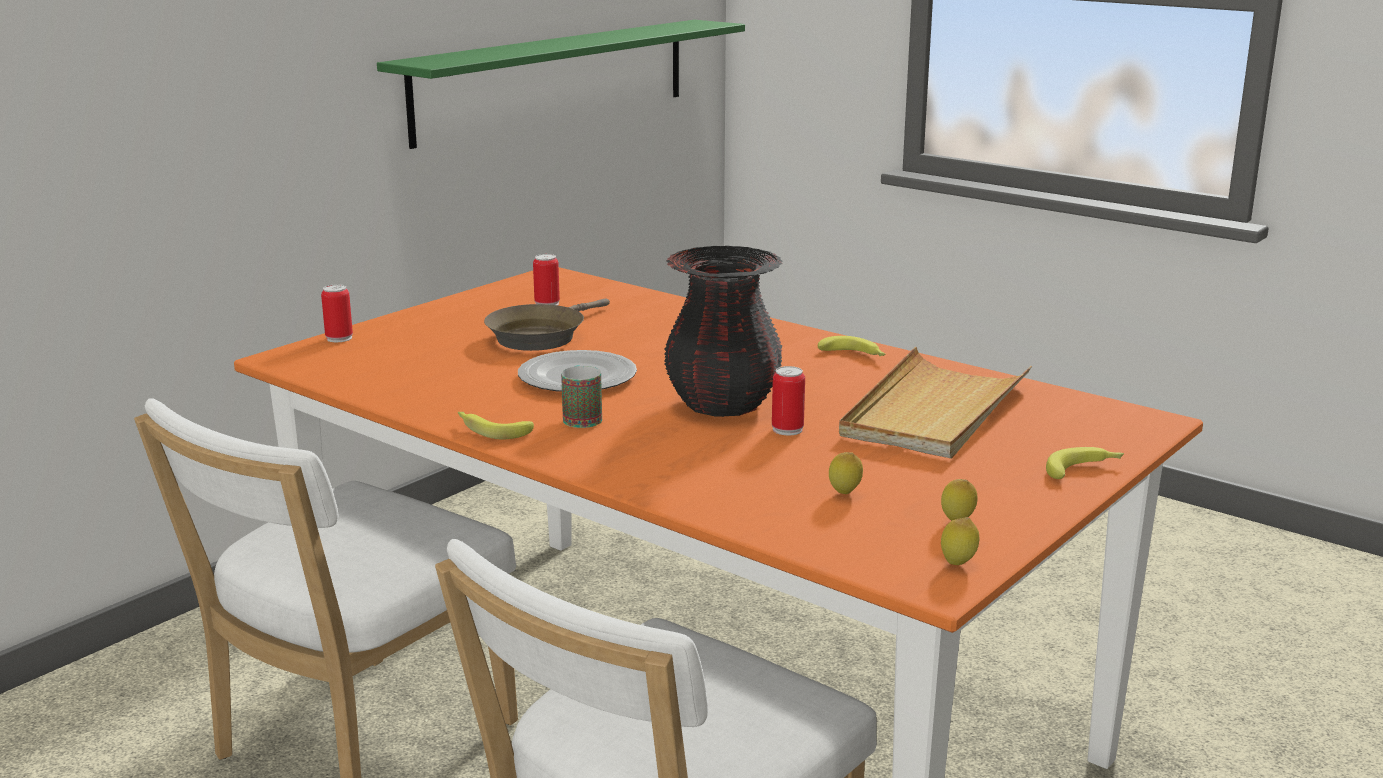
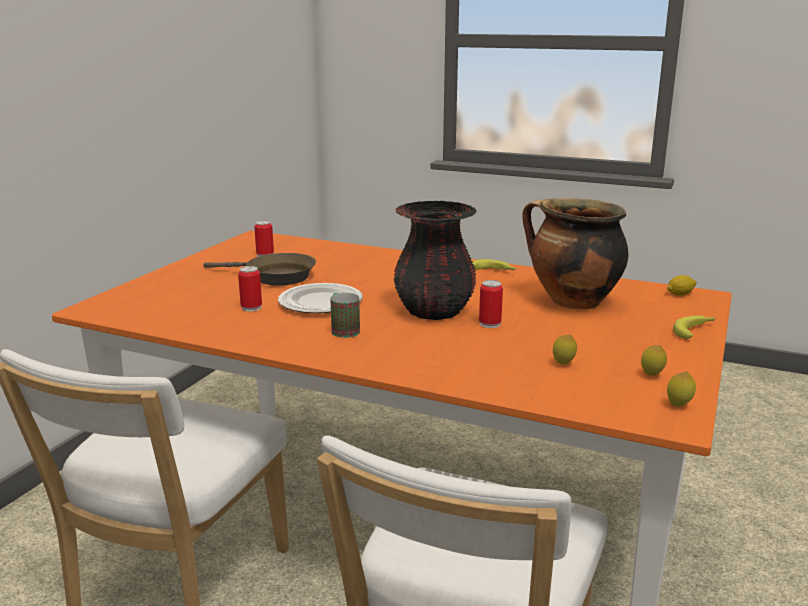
camera: 15 degrees left, 0 degrees up
can [321,284,353,342] -> can moved to [238,266,262,311]
green shelf [377,20,745,149] -> none
banana [458,412,534,439] -> none
brown frying pan [484,298,610,351] -> brown frying pan turned 90 degrees counterclockwise [203,253,316,286]
beige tray [839,347,1032,459] -> cooking pot [522,198,629,309]
none -> lemon [667,275,697,296]

